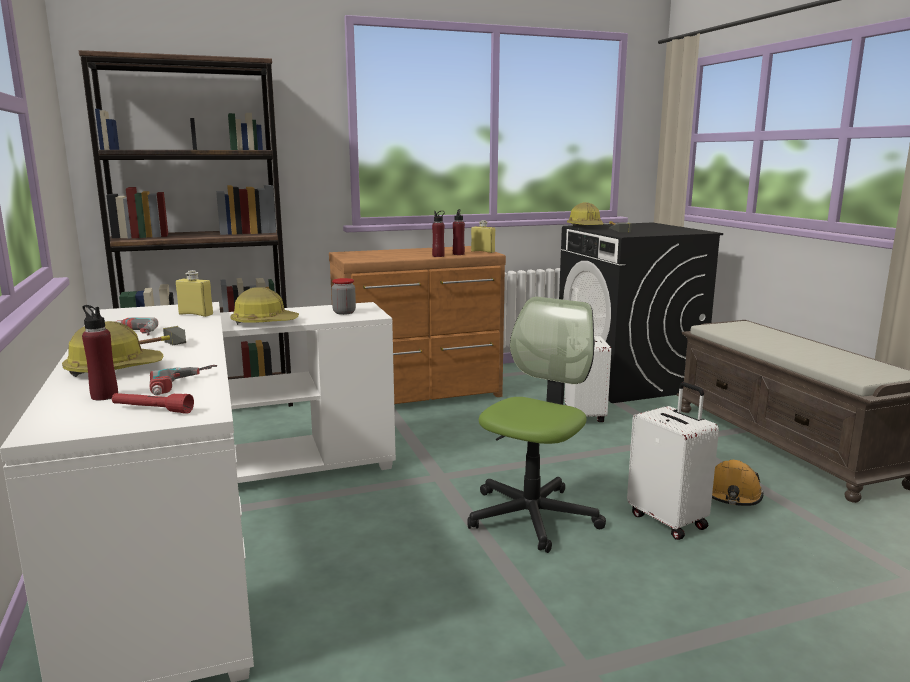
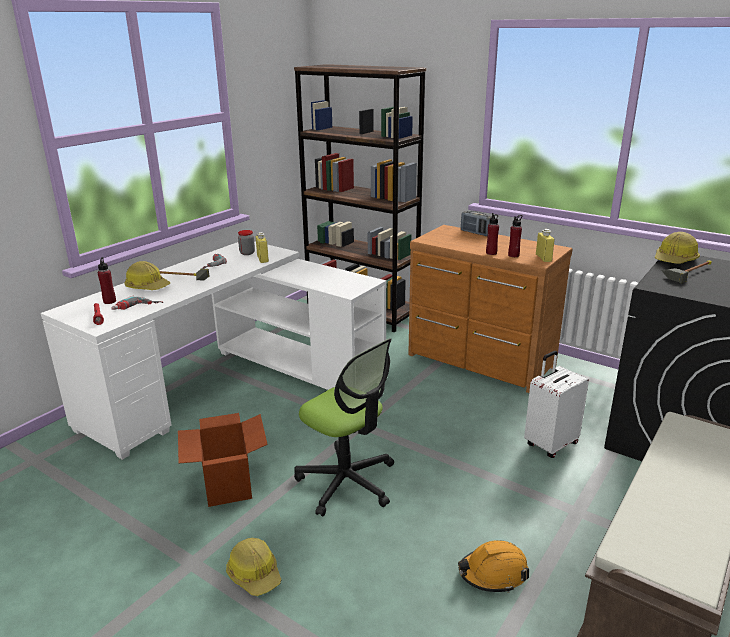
camera: 55 degrees right, 10 degrees up
hard hat [231,288,299,325] -> hard hat moved to [226,538,281,596]
jar [332,278,356,315] -> jar moved to [238,230,255,255]
office chair [467,297,606,553] -> office chair turned 45 degrees clockwise [294,338,394,516]
white suitcase [627,382,719,540] -> none
none -> cardboard box [178,413,268,507]
none -> radio [461,211,492,236]

